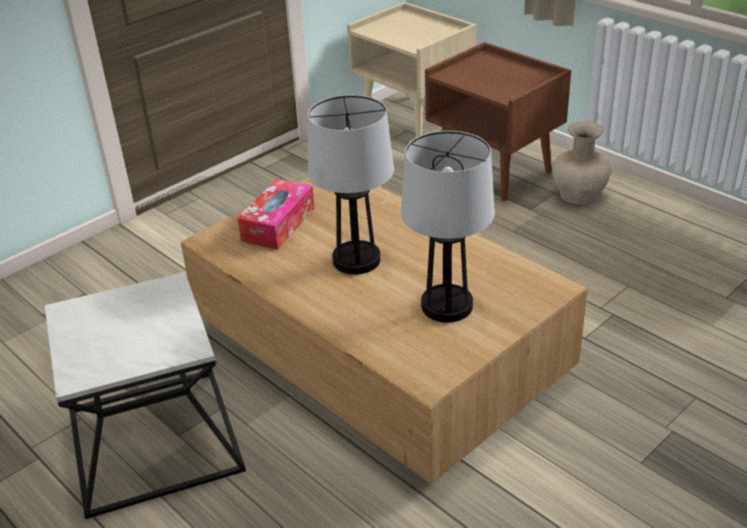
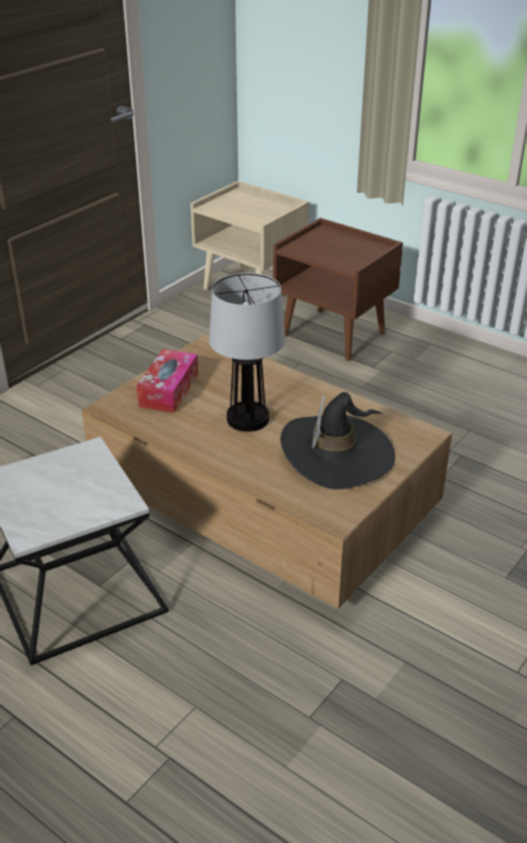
camera: 10 degrees left, 0 degrees up
table lamp [401,131,495,323] -> black hat [280,392,395,490]
beige vase [552,121,611,204] -> none

